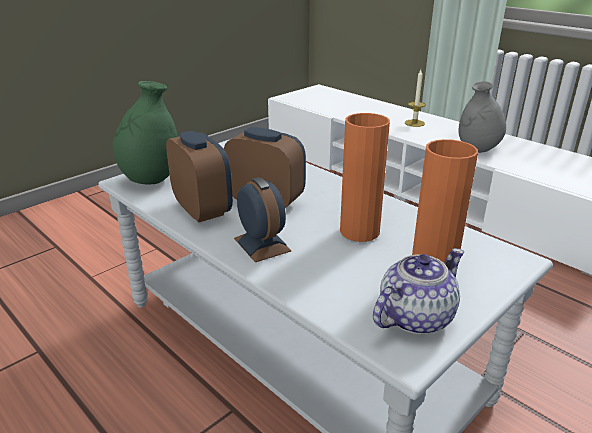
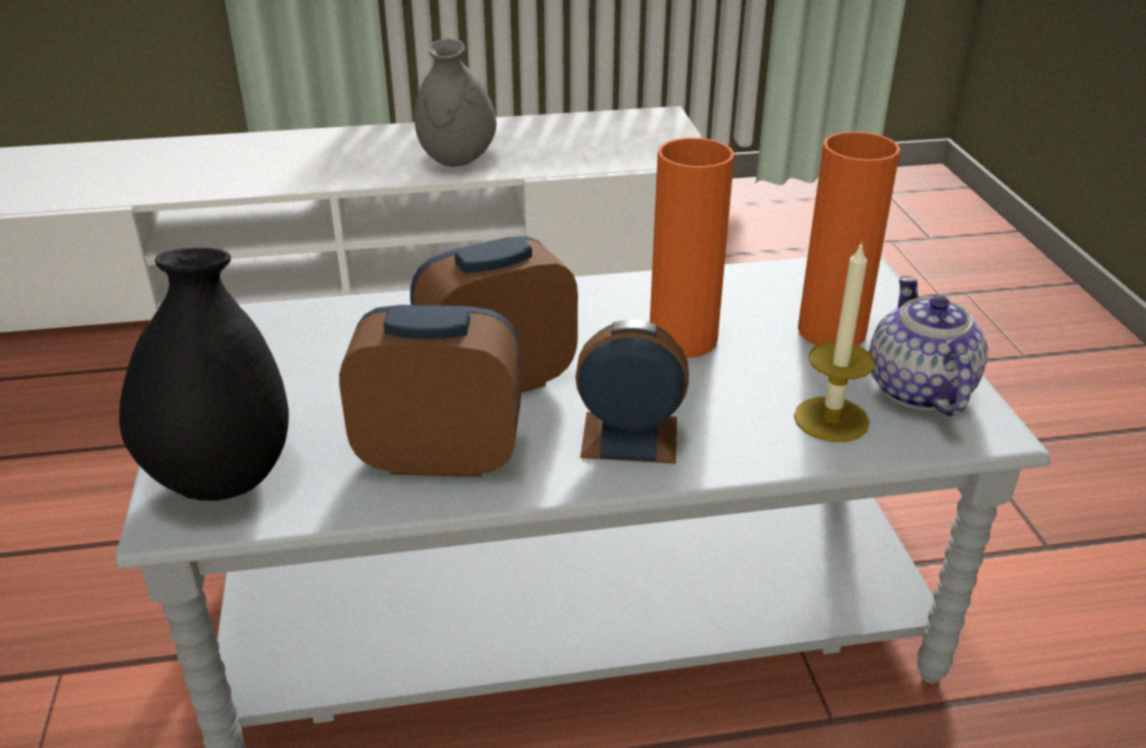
camera: 55 degrees left, 5 degrees up
green vase [113,81,178,185] -> black vase [119,248,289,501]
candle [405,70,426,127] -> candle moved to [794,241,875,442]

